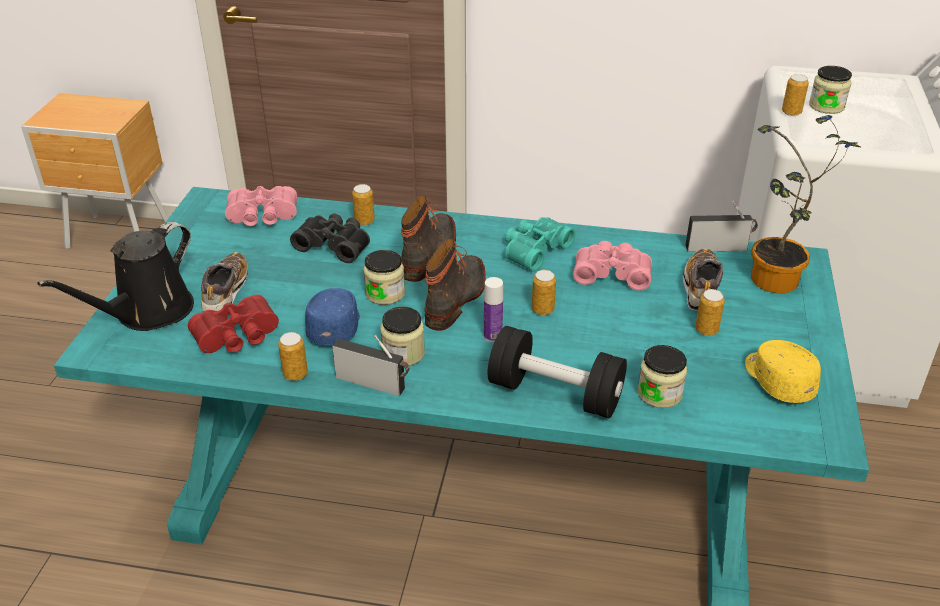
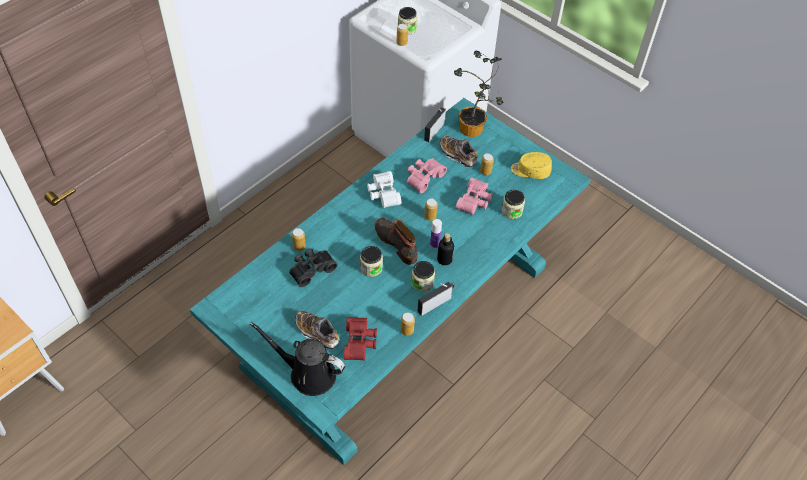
camera: 60 degrees left, 15 degrees up
black watering can [38,222,194,331] -> black watering can turned 135 degrees clockwise [250,322,345,396]
pink binoculars [225,186,297,226] -> pink binoculars moved to [456,177,493,215]
blue cap [305,288,360,345] -> none
boot [401,195,456,282] -> none
black dumbbell [488,326,627,418] -> none
turquoise binoculars [505,217,575,272] -> white binoculars [367,171,401,208]
none -> bottle [437,233,454,265]

